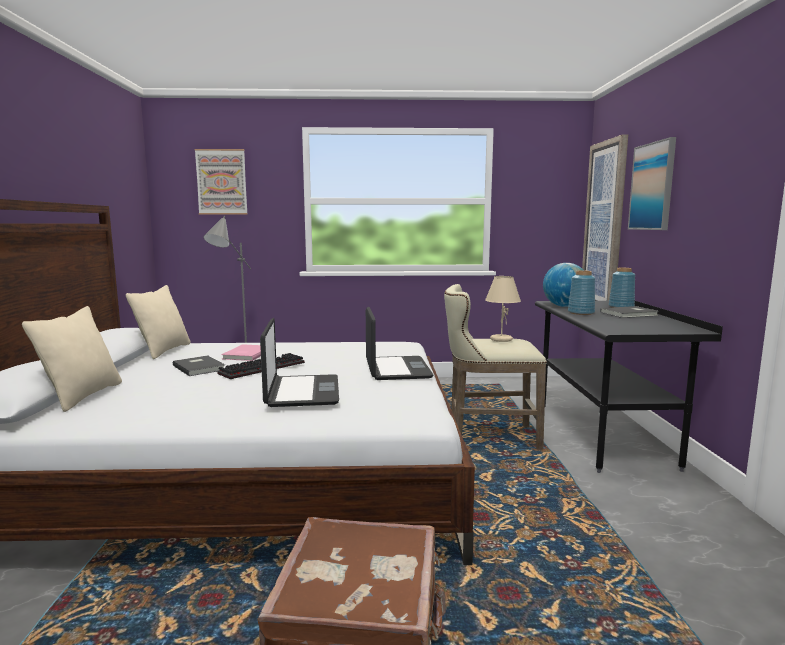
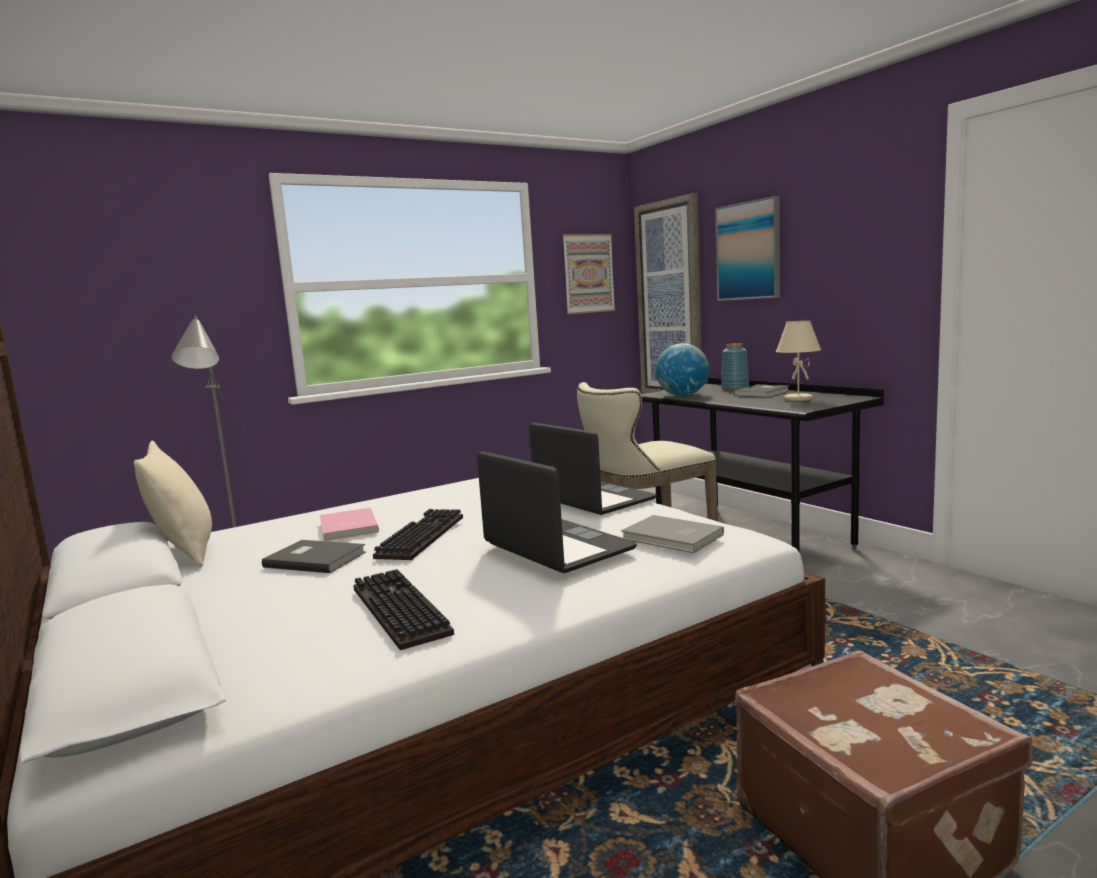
camera: 30 degrees left, 0 degrees up
beige pillow [22,306,122,412] -> none
picture [195,149,248,215] -> picture moved to [562,234,616,314]
beige table lamp [485,276,521,342] -> beige table lamp moved to [776,320,821,401]
blue vase [568,271,595,315] -> none
none -> keyboard [353,569,454,650]
none -> grey book [621,515,724,553]

